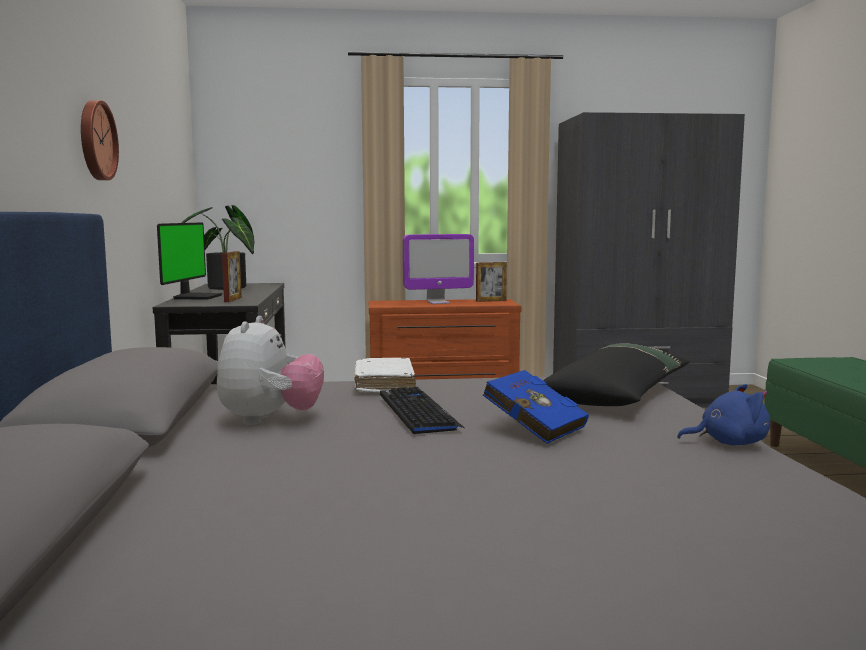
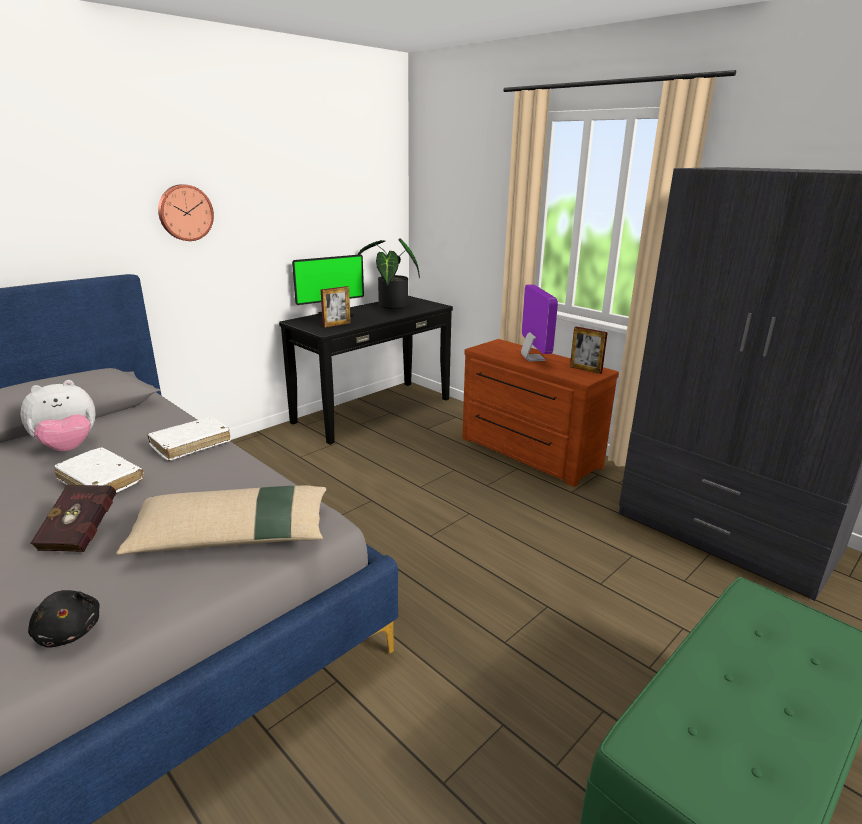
camera: 50 degrees right, 15 degrees up
keyboard [380,387,466,434] -> white book [54,448,144,493]
monitor [403,234,474,304] -> monitor turned 135 degrees counterclockwise [521,284,558,361]
blue book [483,370,589,444] -> red book [30,483,116,552]
black pillow [543,343,690,406] -> beige pillow [116,485,326,555]
blue plush toy [677,384,770,446] -> black plush toy [28,590,100,648]

